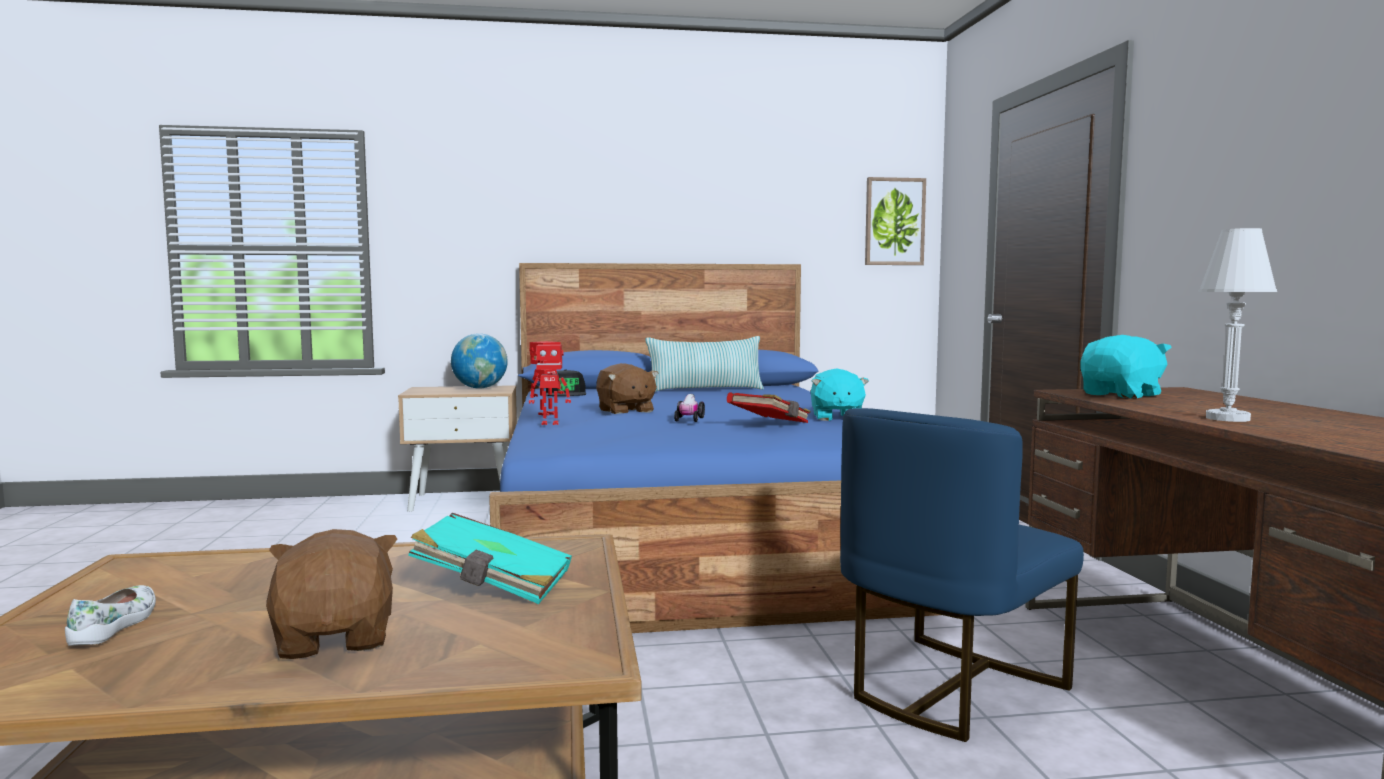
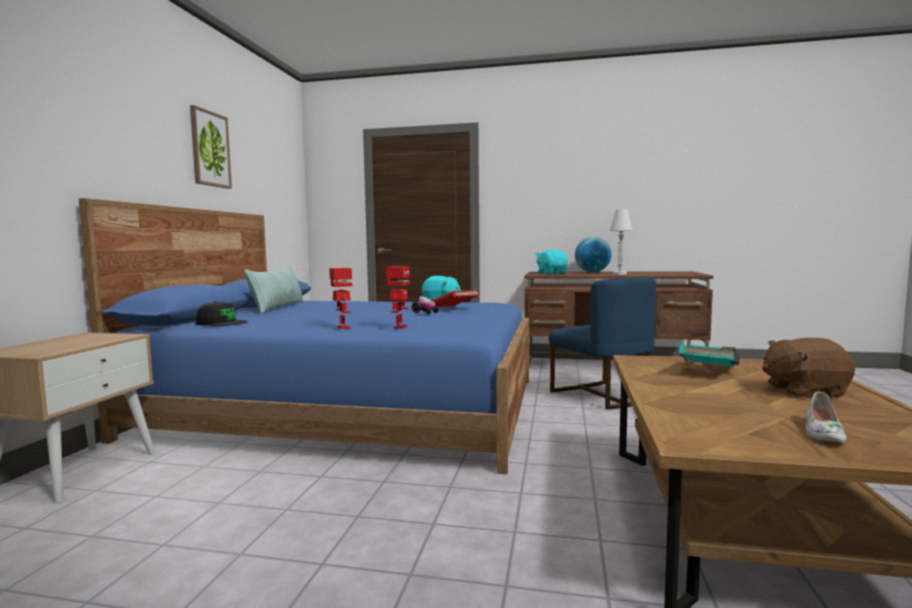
camera: 70 degrees left, 0 degrees up
white shoe [65,585,156,646] -> white shoe turned 75 degrees counterclockwise [806,392,846,443]
globe [451,333,508,389] -> globe moved to [575,237,612,272]
brown plush toy [596,363,659,414] -> none
picture [865,177,926,265] -> picture moved to [190,105,232,189]

